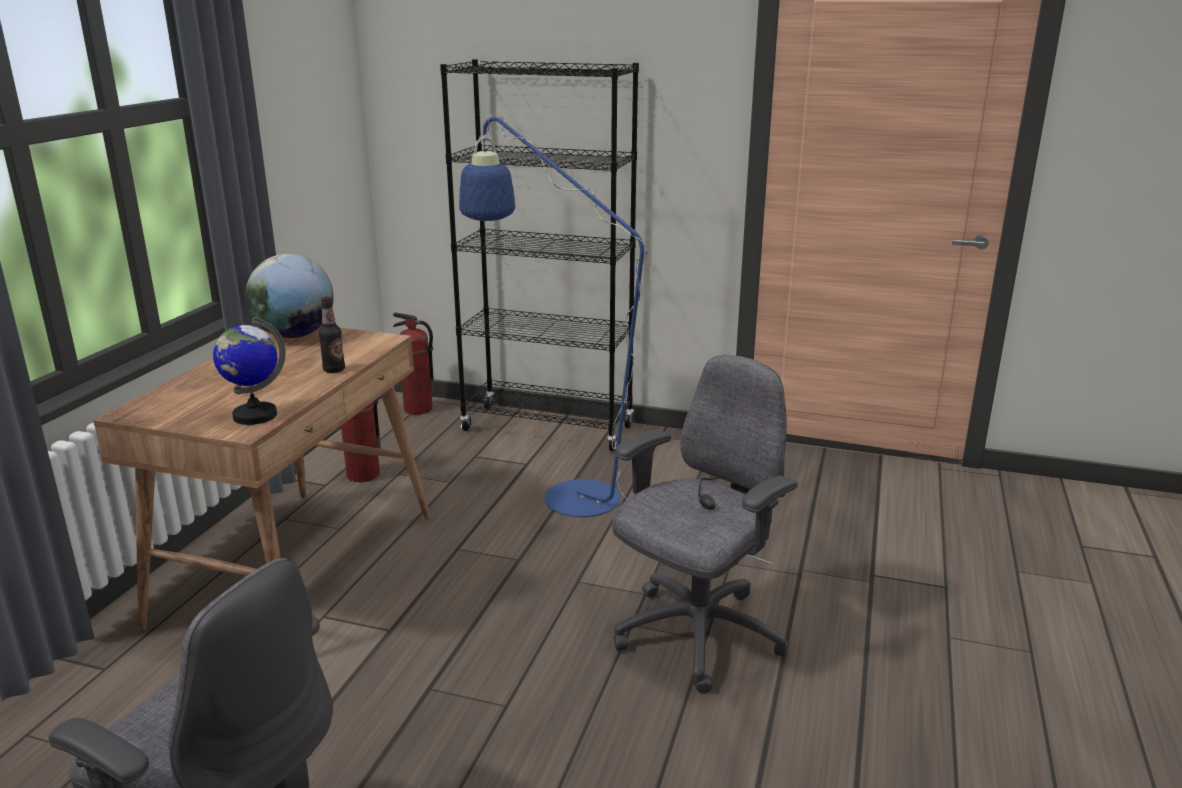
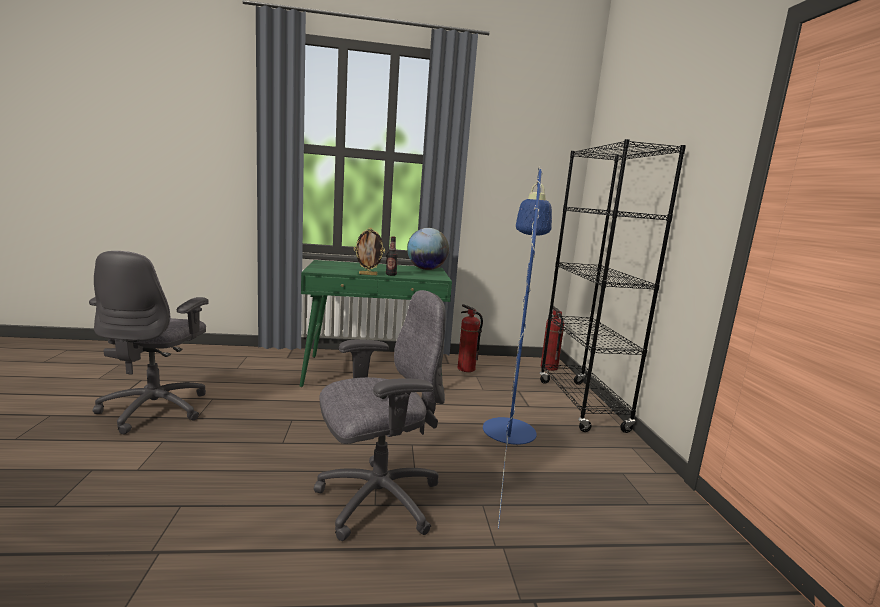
camera: 65 degrees right, 10 degrees down
brown desk [93,326,431,631] -> green desk [300,260,452,387]
globe [213,317,286,425] -> none
grey office chair [612,355,798,694] -> grey office chair turned 45 degrees counterclockwise [313,290,446,541]
none -> picture frame [354,228,385,275]

